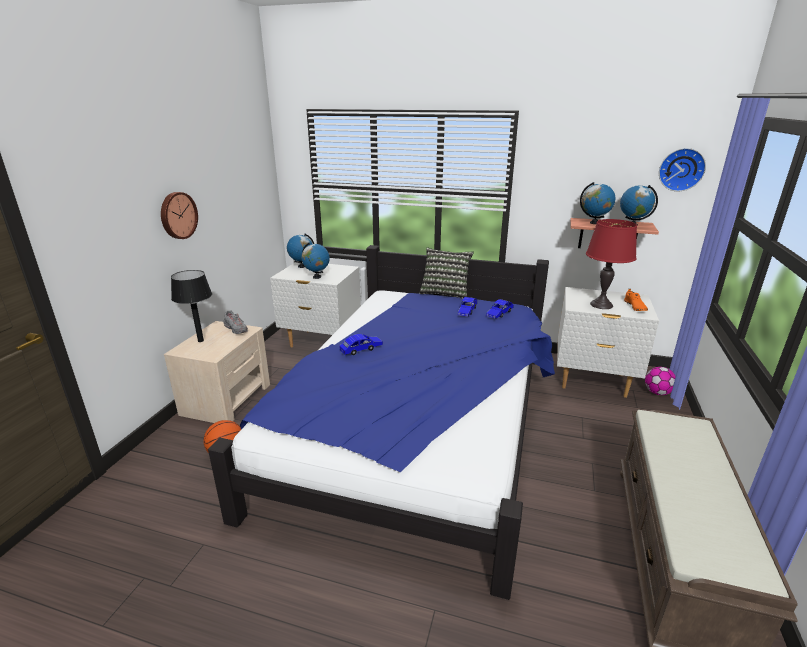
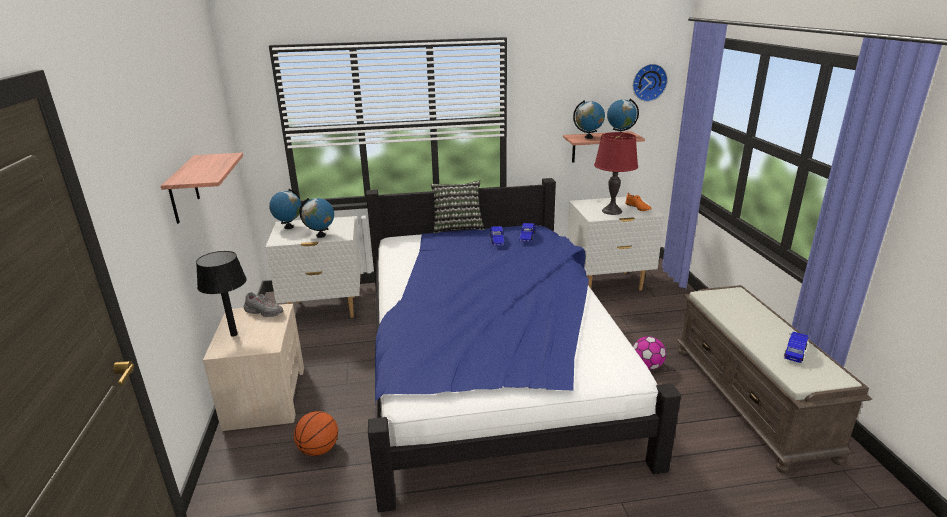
camera: 25 degrees left, 0 degrees up
wall clock [161,192,198,239] -> shelf [161,153,243,224]
blue toy car [339,334,383,355] -> blue toy car moved to [784,332,810,363]
football [645,367,676,395] -> football moved to [633,336,666,370]

